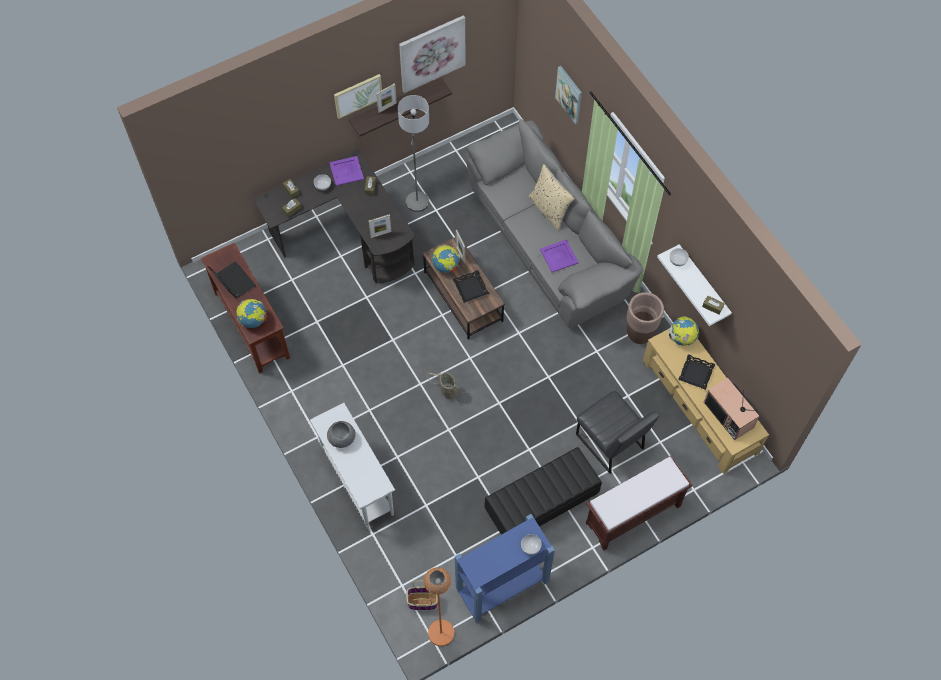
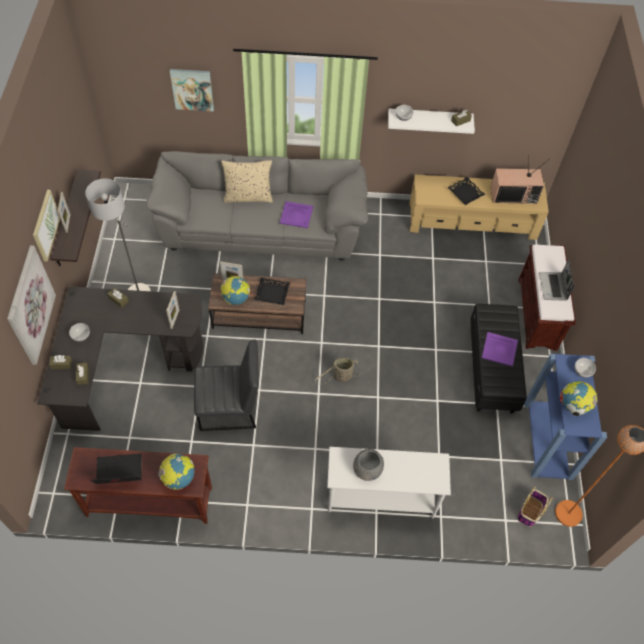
camera: 60 degrees left, 5 degrees down
purple tray [329,156,364,186] -> purple tray moved to [482,332,518,367]
picture [399,15,465,93] -> picture moved to [7,245,56,365]
grey chair [576,391,660,473] -> grey chair moved to [194,340,259,431]
brown planter [627,292,664,344] -> none
globe [669,316,699,346] -> globe moved to [560,381,598,416]
none -> laptop [539,259,574,301]

